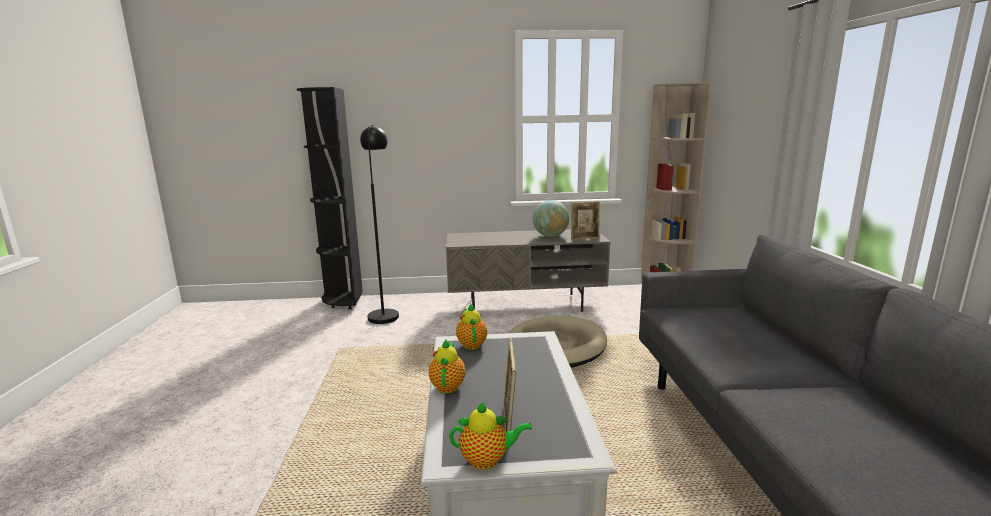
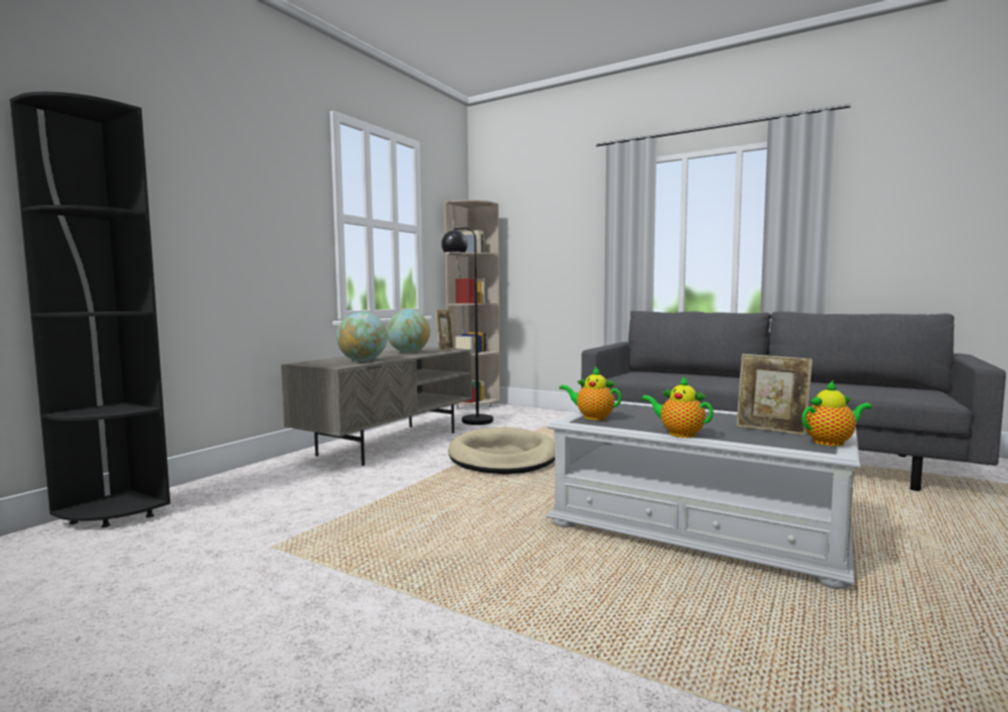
camera: 55 degrees left, 10 degrees down
black floor lamp [360,124,399,324] -> black floor lamp moved to [441,228,493,425]
teapot [449,402,532,470] -> teapot turned 45 degrees clockwise [802,380,872,446]
none -> globe [336,312,387,361]

